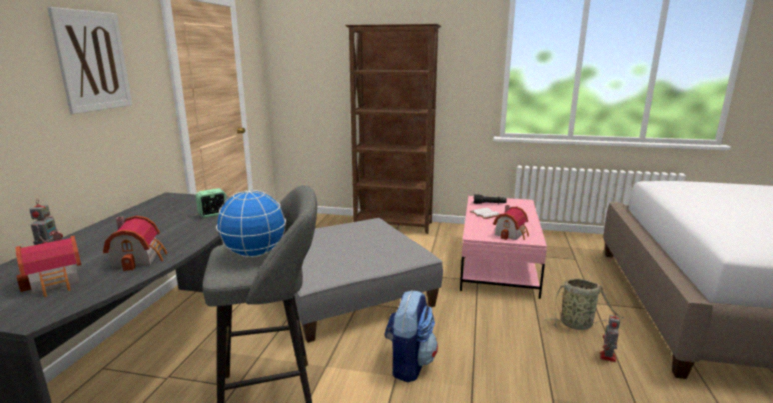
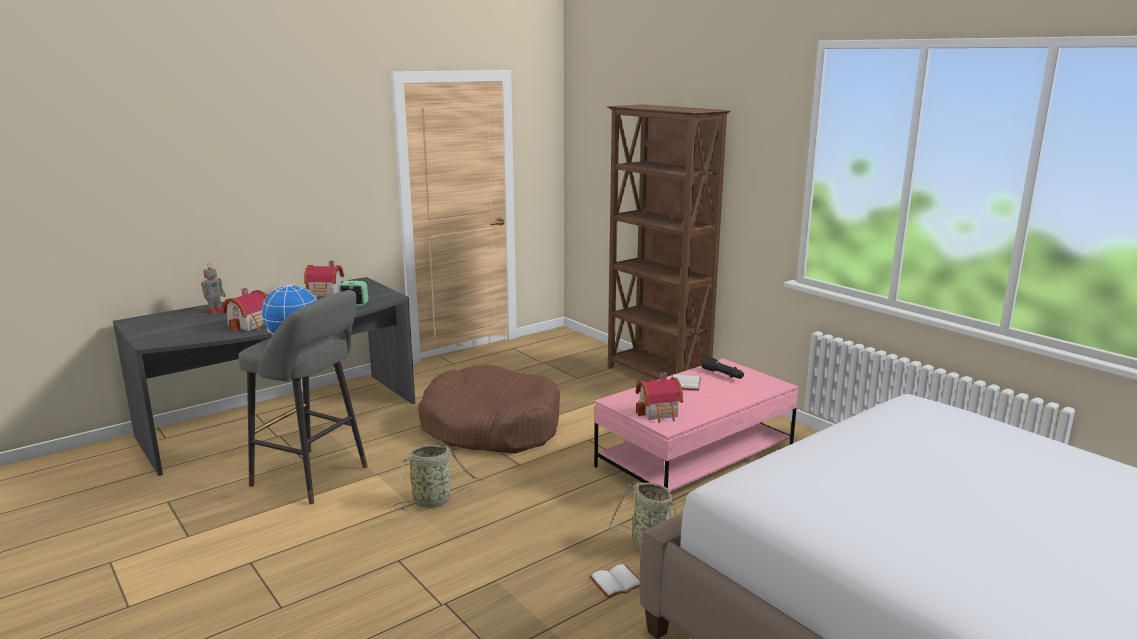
camera: 40 degrees right, 0 degrees up
toy house [15,231,81,297] -> toy house moved to [304,261,344,297]
picture [47,7,132,114] -> none
grey ottoman [294,218,443,343] -> brown dog bed [418,365,560,454]
backpack [385,290,438,383] -> basket [393,445,485,511]
toy robot [600,312,620,362] -> white book [589,564,640,598]

